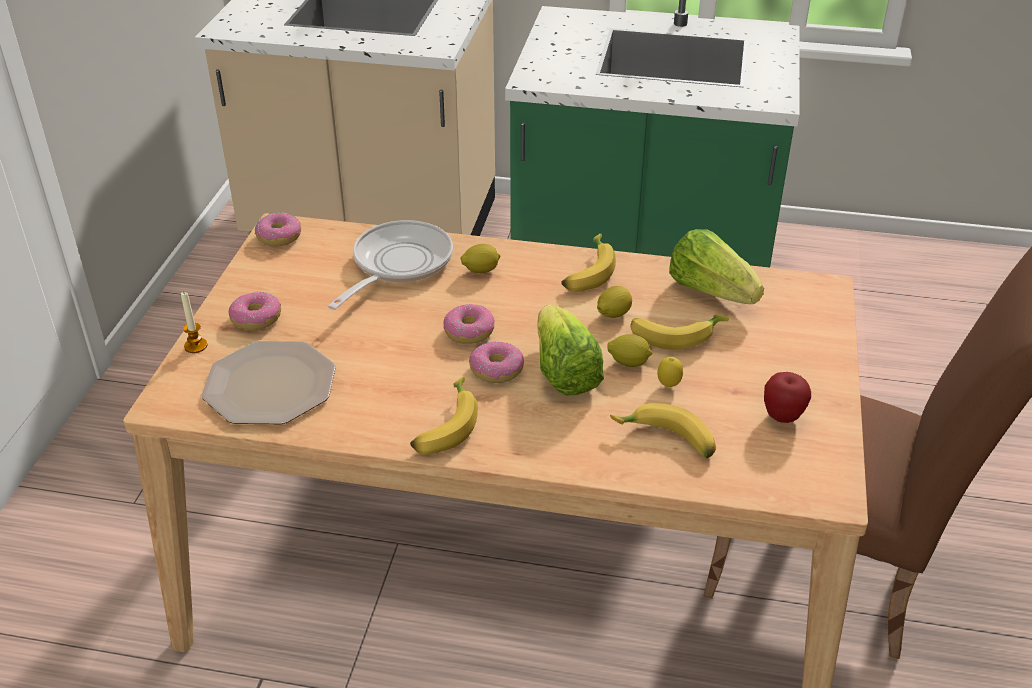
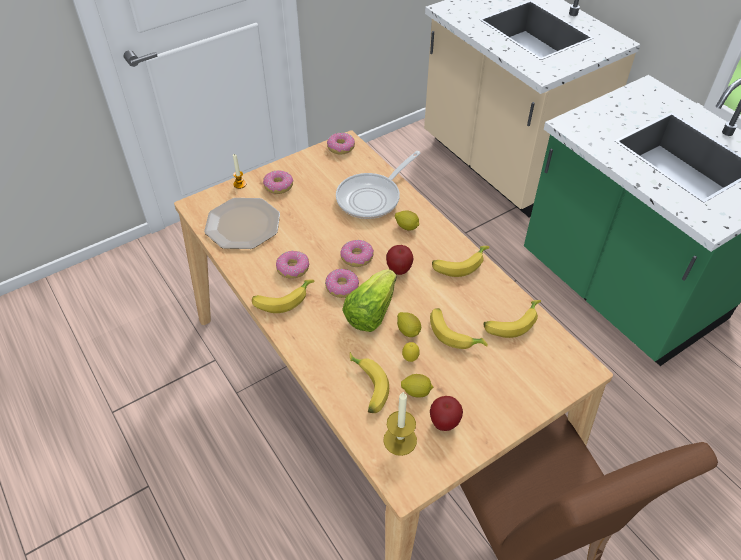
camera: 45 degrees right, 10 degrees up
frying pan [328,220,453,310] -> frying pan turned 150 degrees clockwise [336,151,421,219]
lemon [597,286,632,318] -> lemon moved to [401,374,433,398]
lettuce [669,229,764,304] -> banana [484,300,541,338]
none -> donut [276,251,310,279]
none -> candle [383,391,417,456]
none -> apple [386,245,413,275]

